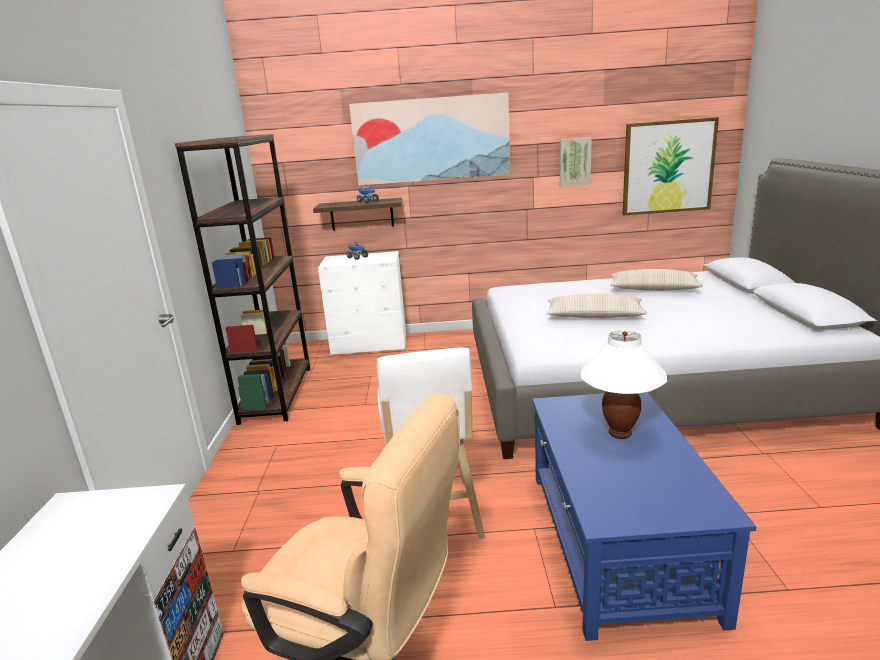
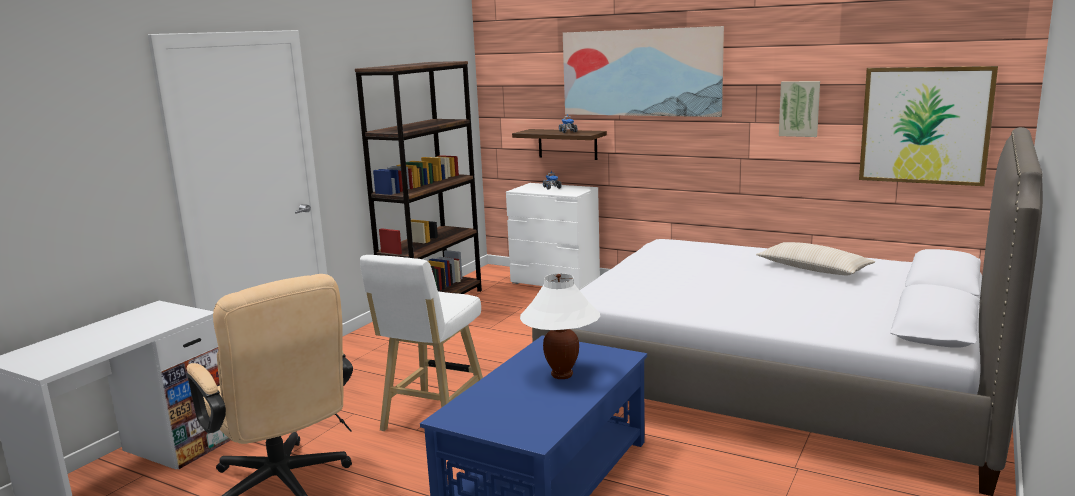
camera: 30 degrees right, 5 degrees down
beige pillow [546,294,647,318] -> none

